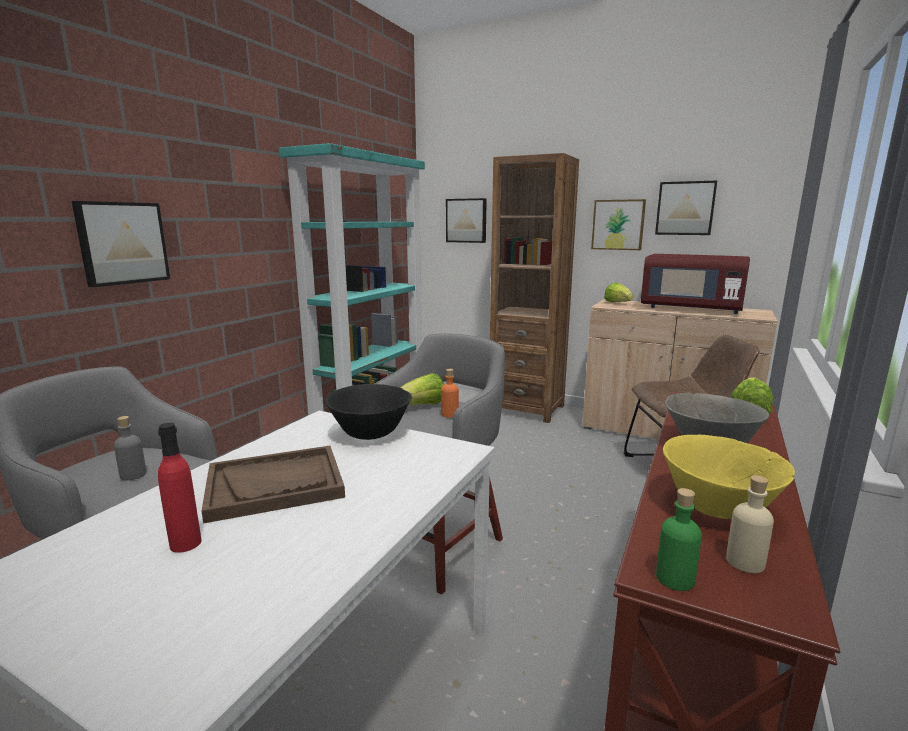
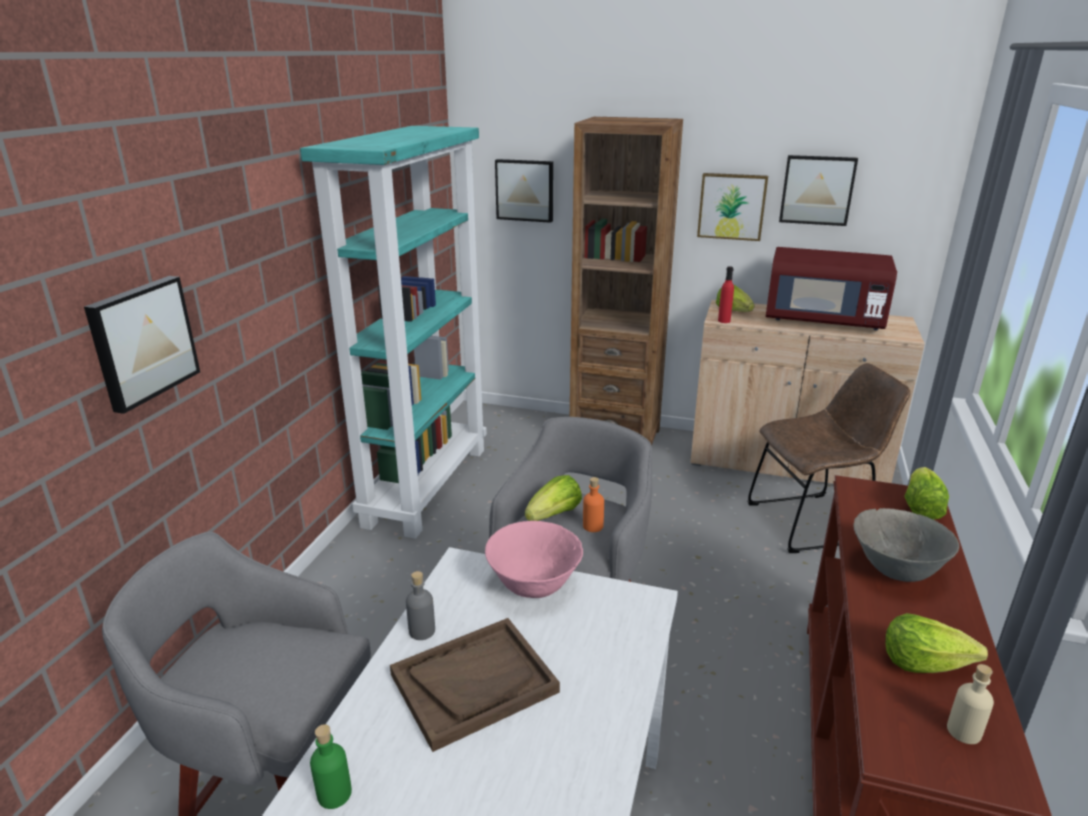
camera: 10 degrees left, 10 degrees up
grey bottle [114,416,146,480] -> grey bottle moved to [406,571,435,640]
red bottle [158,423,202,553] -> red bottle moved to [718,266,734,323]
black bowl [325,384,412,440] -> pink bowl [485,521,583,598]
green bottle [656,488,702,591] -> green bottle moved to [310,724,352,809]
yellow bowl [663,435,795,519] -> lettuce [885,613,988,673]

